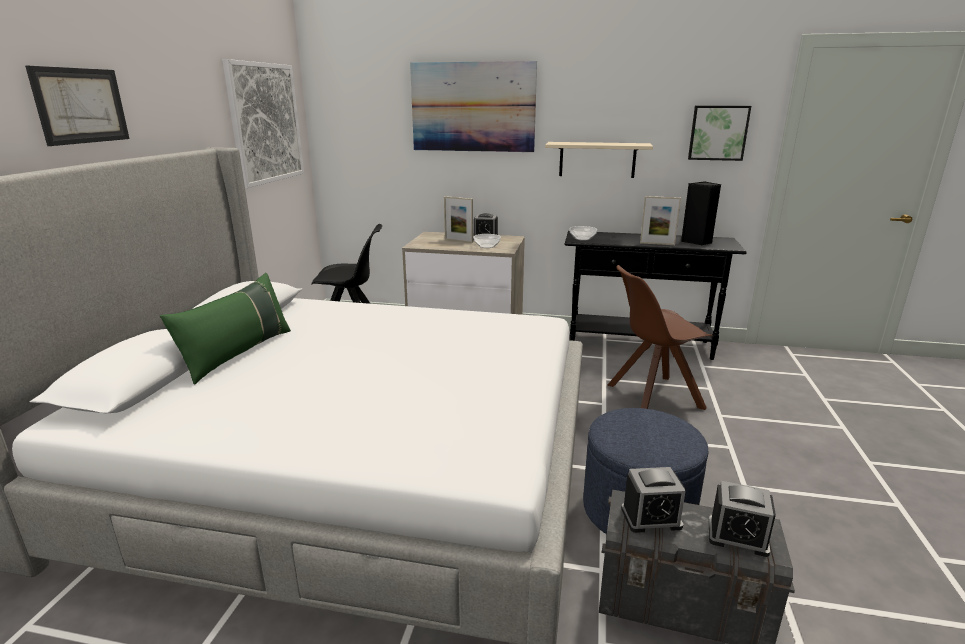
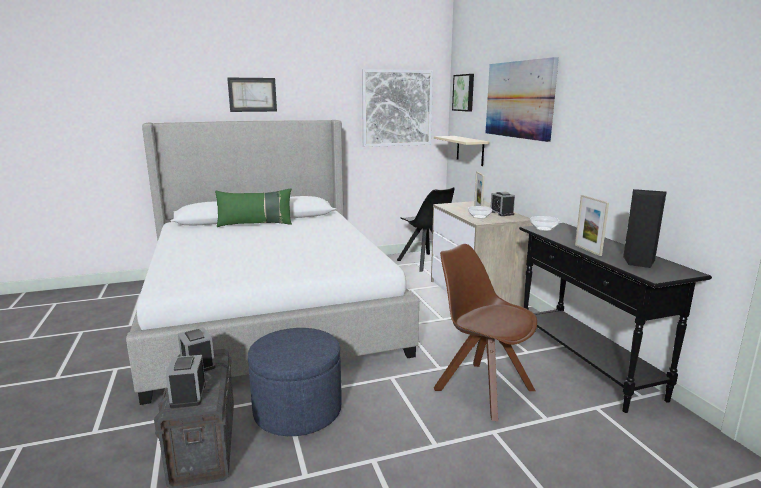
camera: 60 degrees right, 5 degrees down
beige shelf [545,142,653,178] -> beige shelf moved to [434,136,489,166]
picture [688,106,751,161] -> picture moved to [452,74,474,112]

